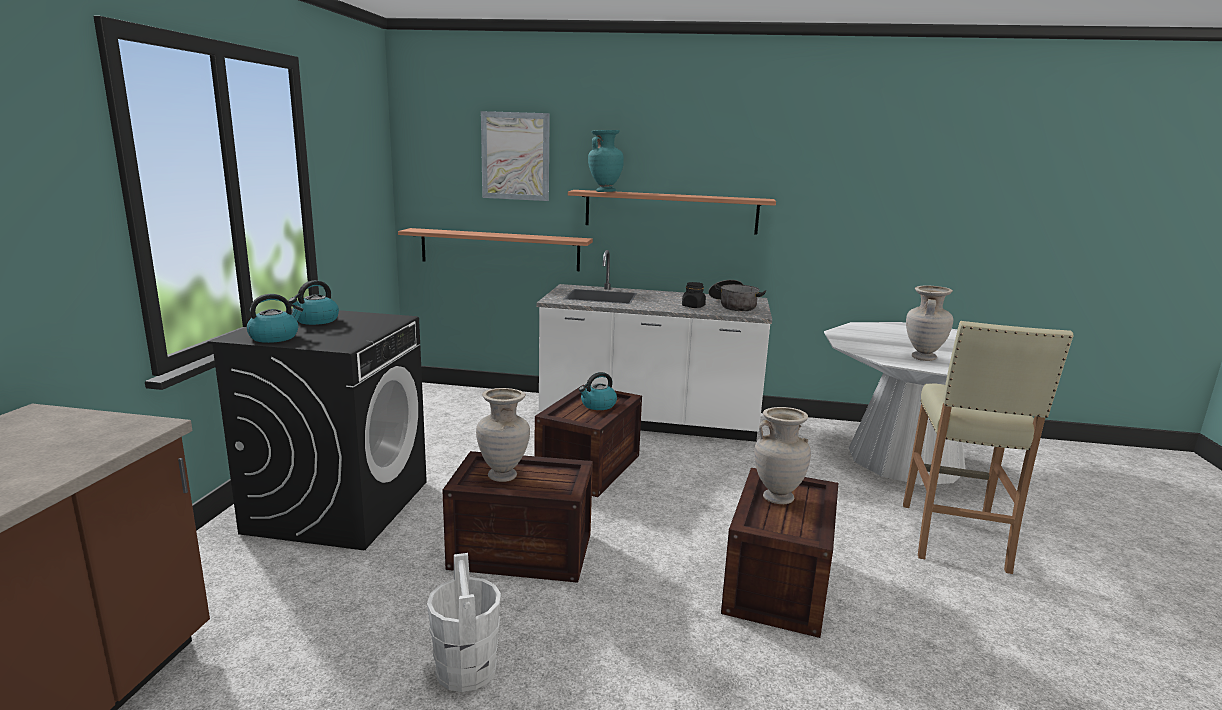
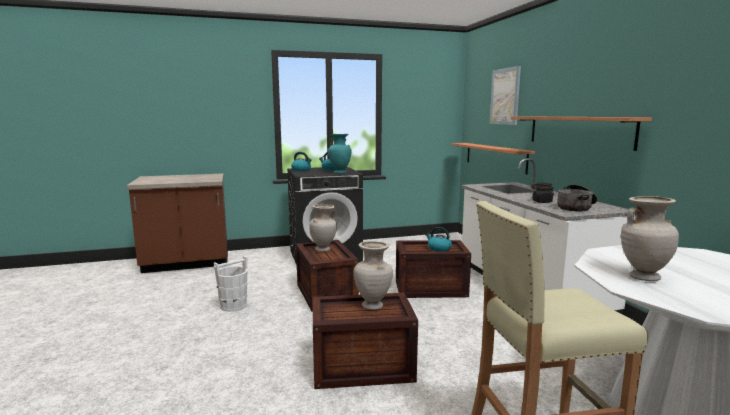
camera: 65 degrees right, 5 degrees down
turquoise vase [588,130,624,192] -> turquoise vase moved to [328,134,351,173]

